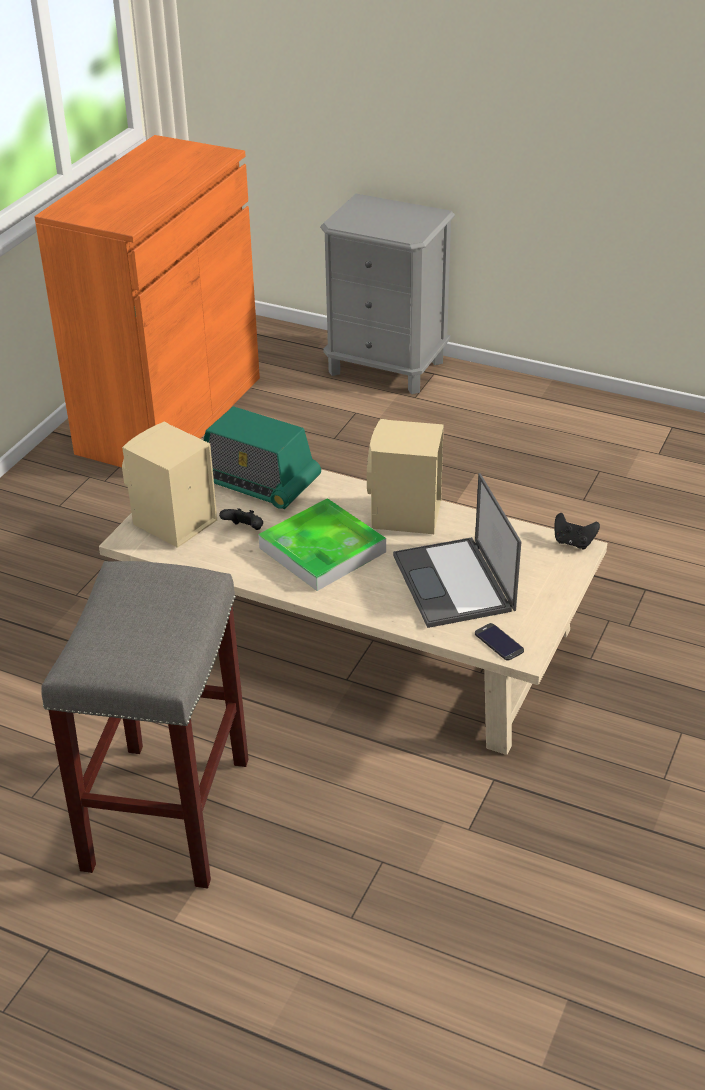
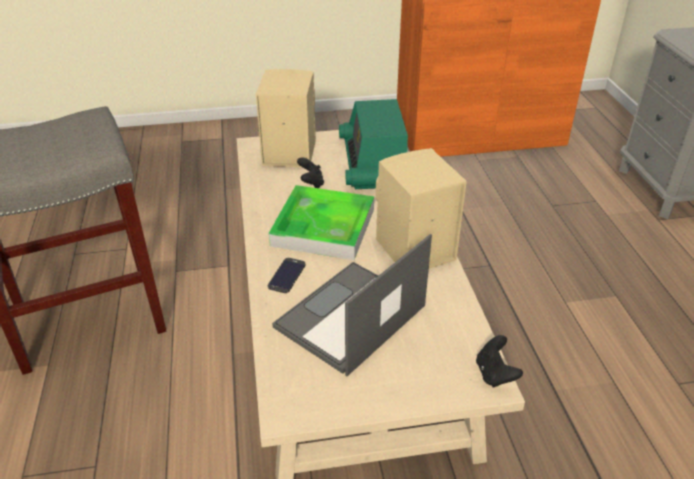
camera: 55 degrees right, 0 degrees up
phone [475,623,524,660] -> phone moved to [268,258,306,293]

